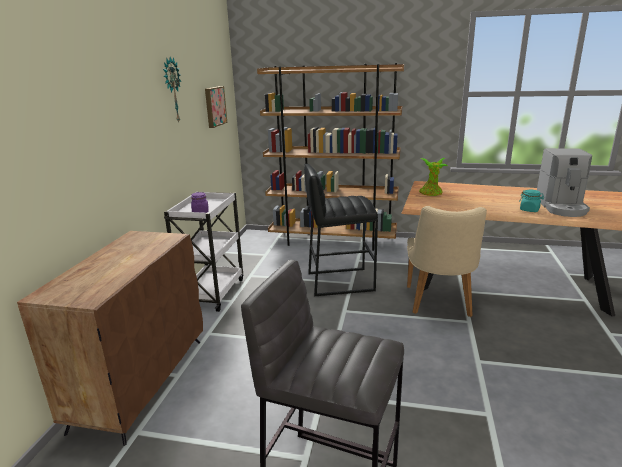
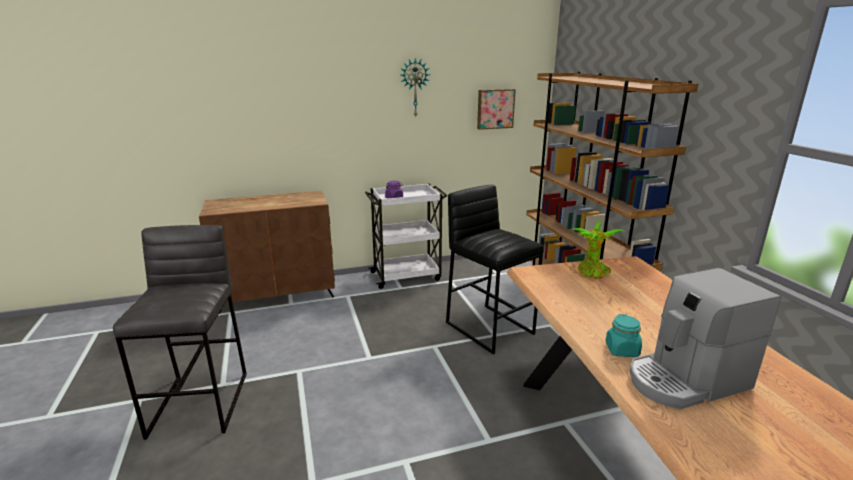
camera: 60 degrees right, 0 degrees up
beige chair [407,206,487,317] -> none

